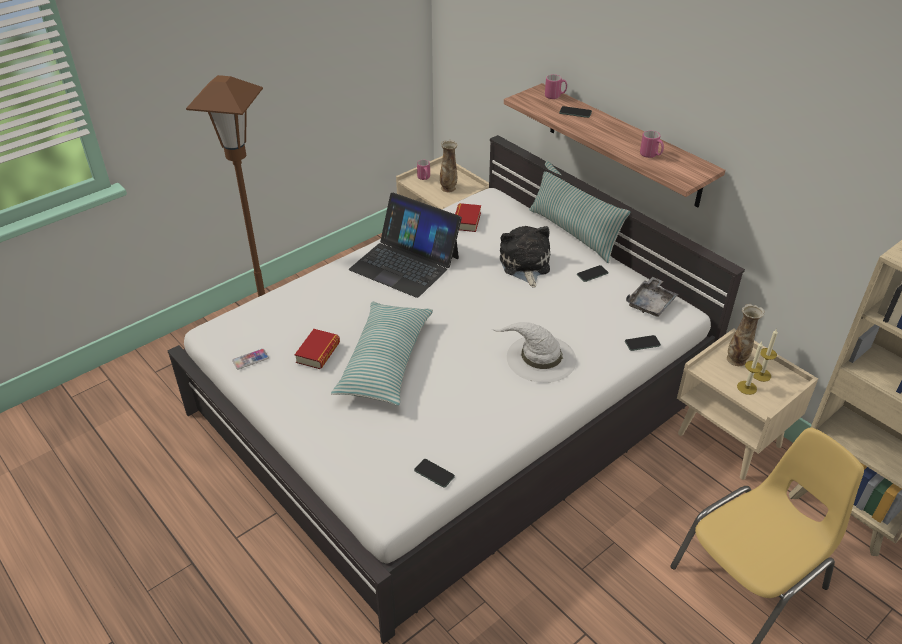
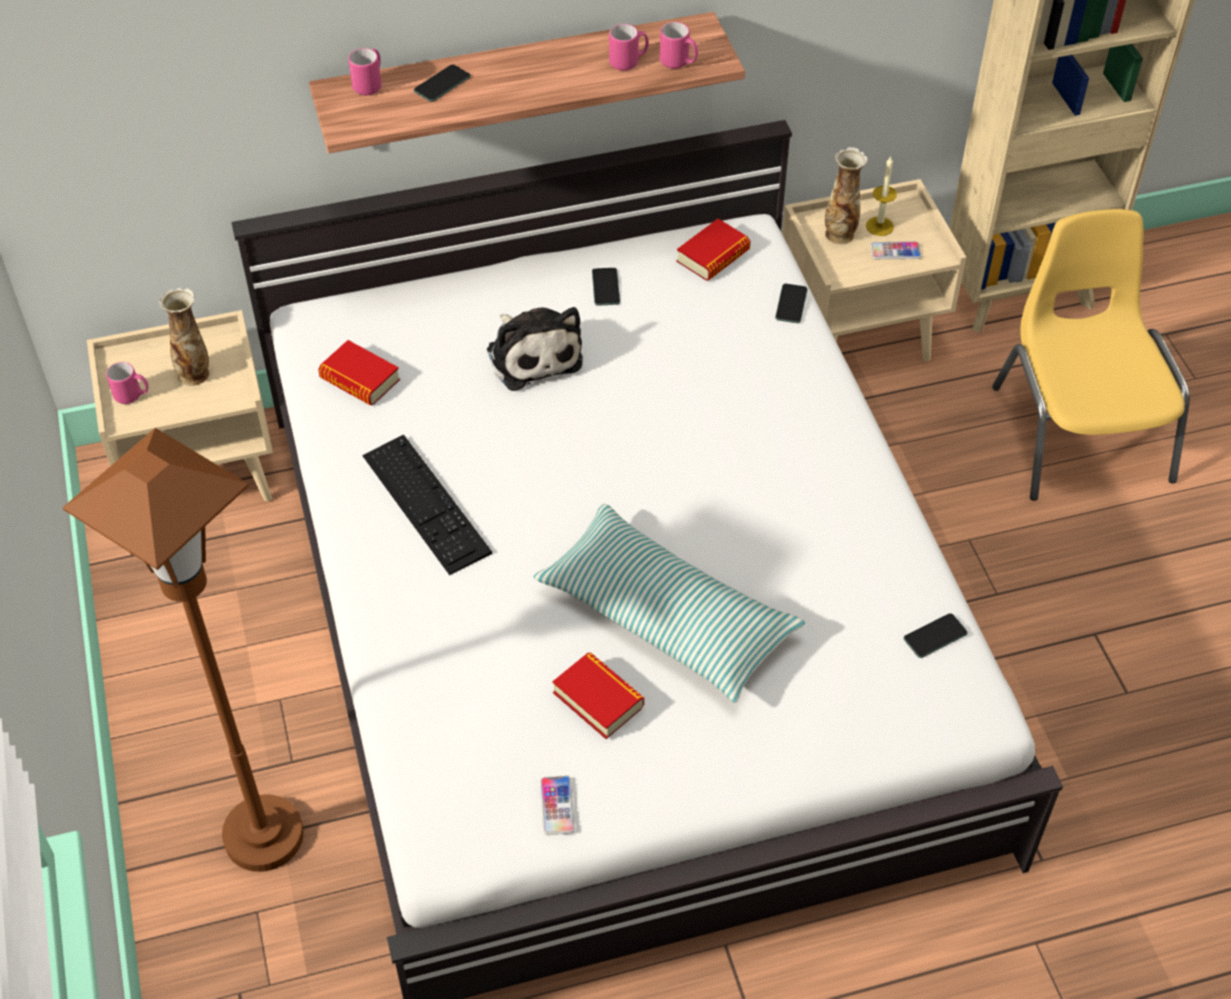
camera: 65 degrees left, 10 degrees up
laptop [349,193,462,298] -> keyboard [363,434,492,575]
white hat [492,322,576,383] -> none
plush toy [500,226,550,288] -> plush toy turned 135 degrees counterclockwise [487,307,583,391]
pillow [529,161,630,263] -> none
grey tray [626,277,678,317] -> book [676,219,750,281]
candle [737,342,763,395] -> phone [870,242,921,259]
none -> pink mug [660,22,698,69]

